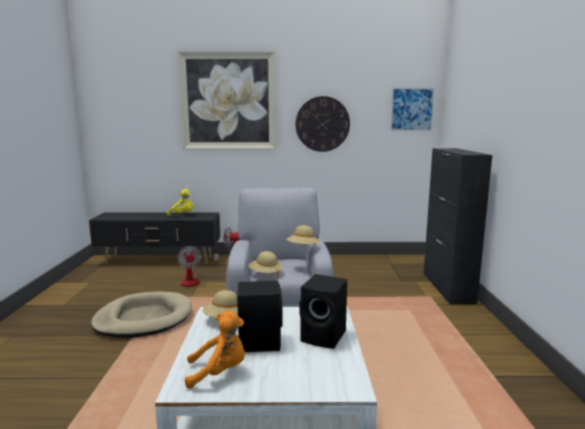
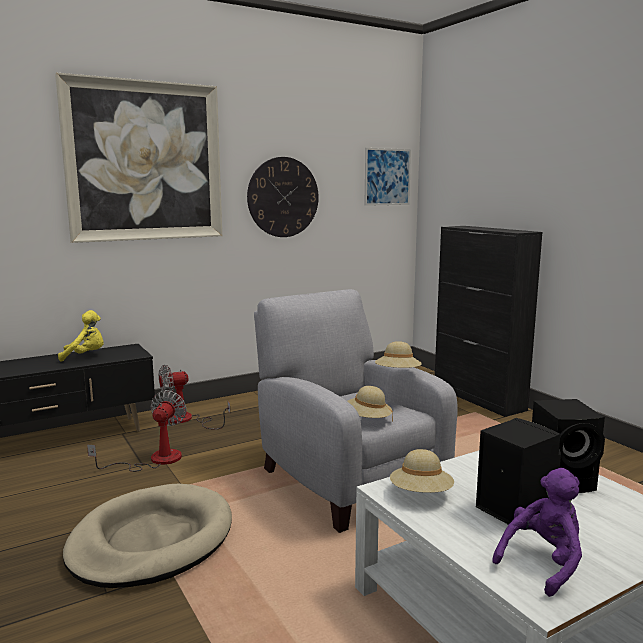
camera: 30 degrees left, 0 degrees up
fan [177,246,219,287] -> fan turned 120 degrees counterclockwise [87,390,187,472]
orange plush toy [185,310,245,389] -> purple plush toy [492,468,582,597]

